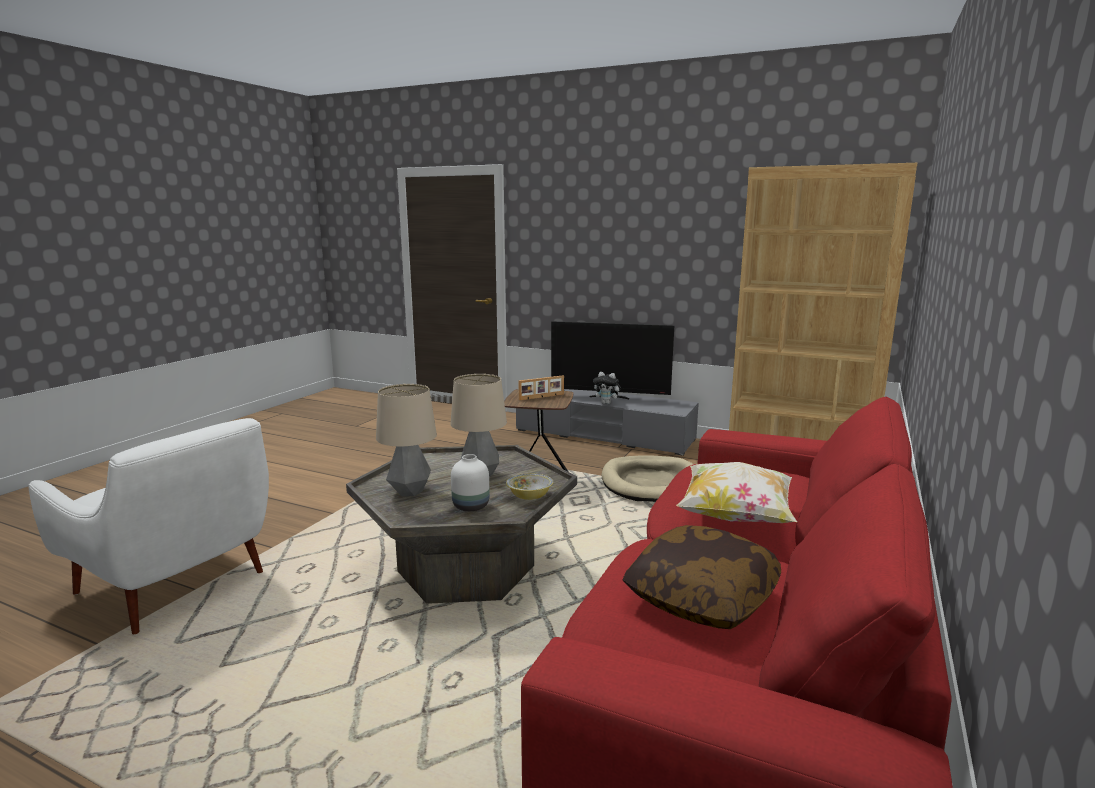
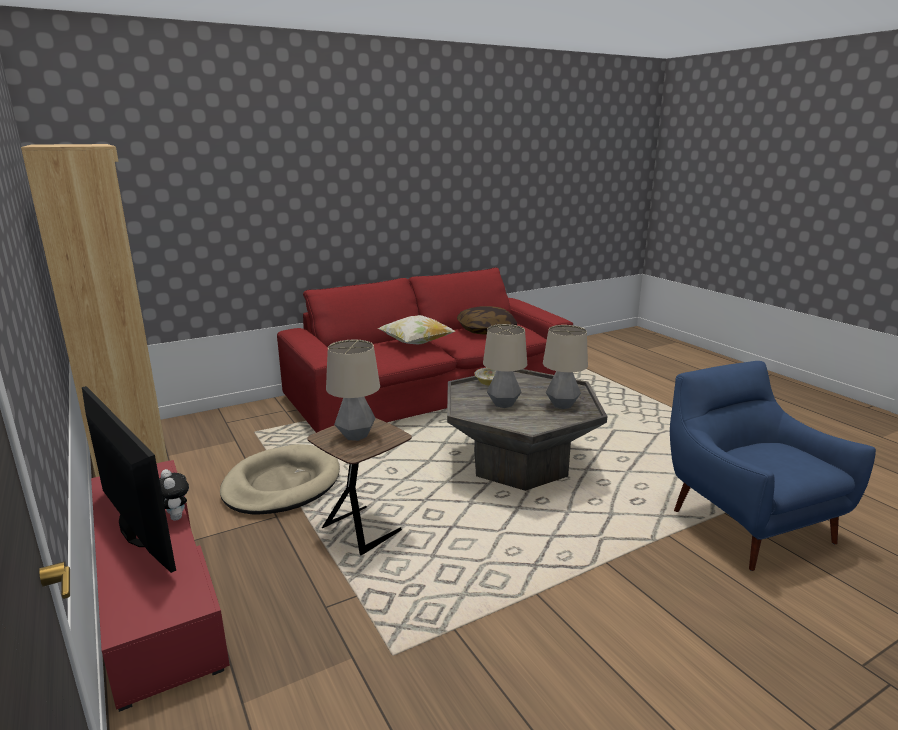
camera: 145 degrees left, 5 degrees up
white armchair [28,418,269,634] -> blue armchair [670,361,876,571]
white vase [451,454,489,511] -> none
grey tv stand [516,389,699,456] -> red tv stand [91,460,230,712]
picture frame [519,375,564,400] -> table lamp [326,340,380,441]

